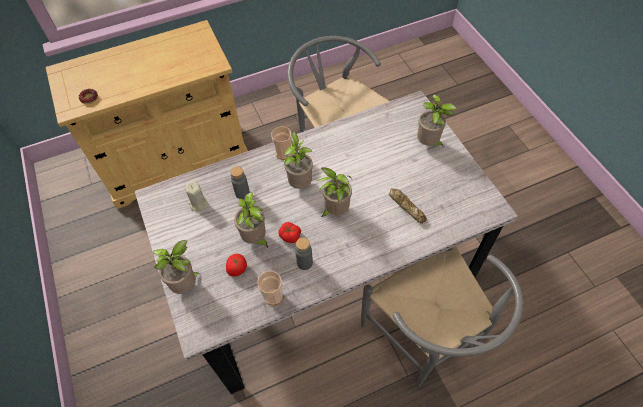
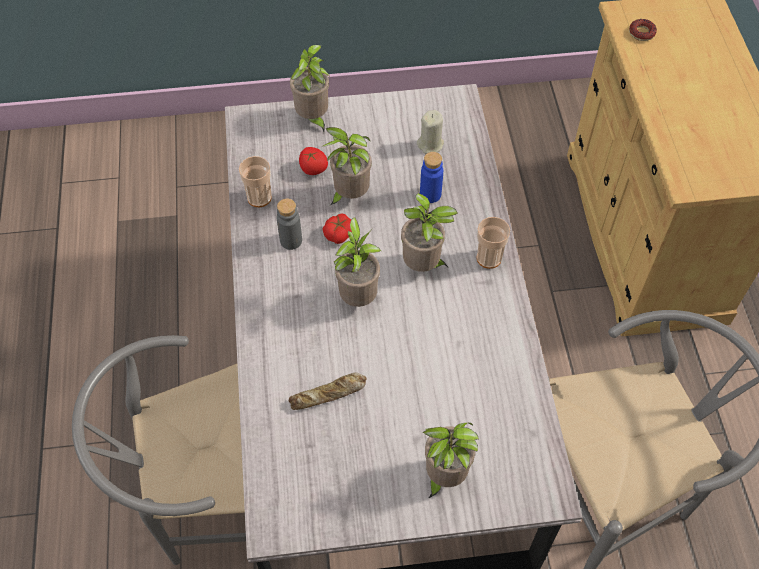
camera: 105 degrees right, 0 degrees up
grey bottle [230,166,250,200] -> blue bottle [420,152,443,203]

